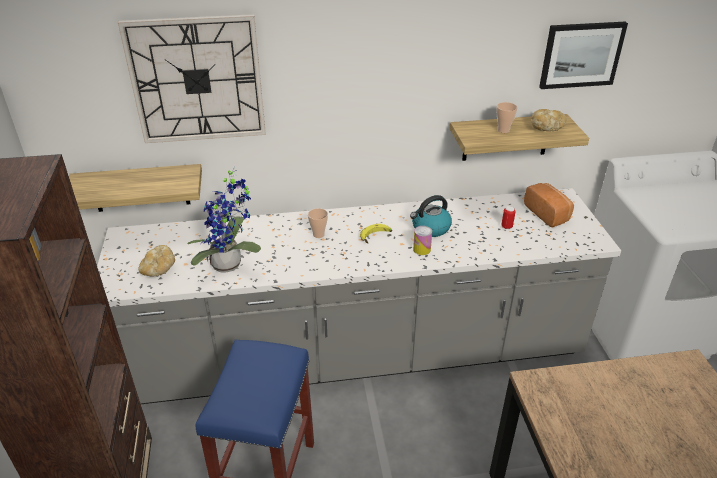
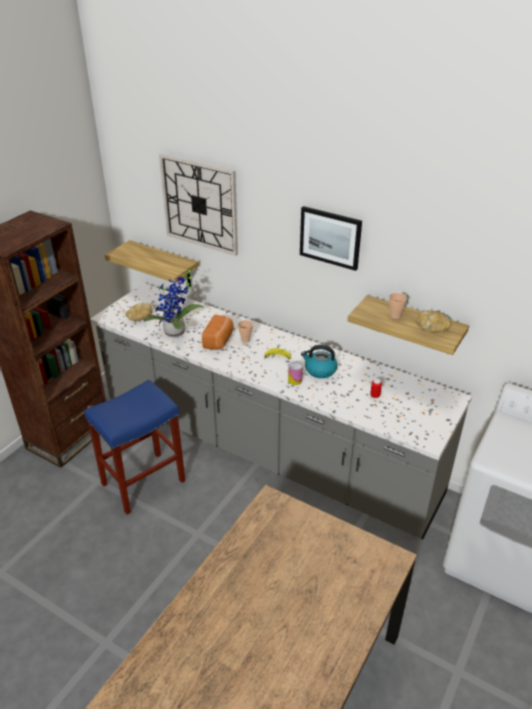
camera: 40 degrees right, 0 degrees up
bread [524,183,574,227] -> bread moved to [202,315,234,350]
picture [539,22,628,89] -> picture moved to [300,206,362,271]

